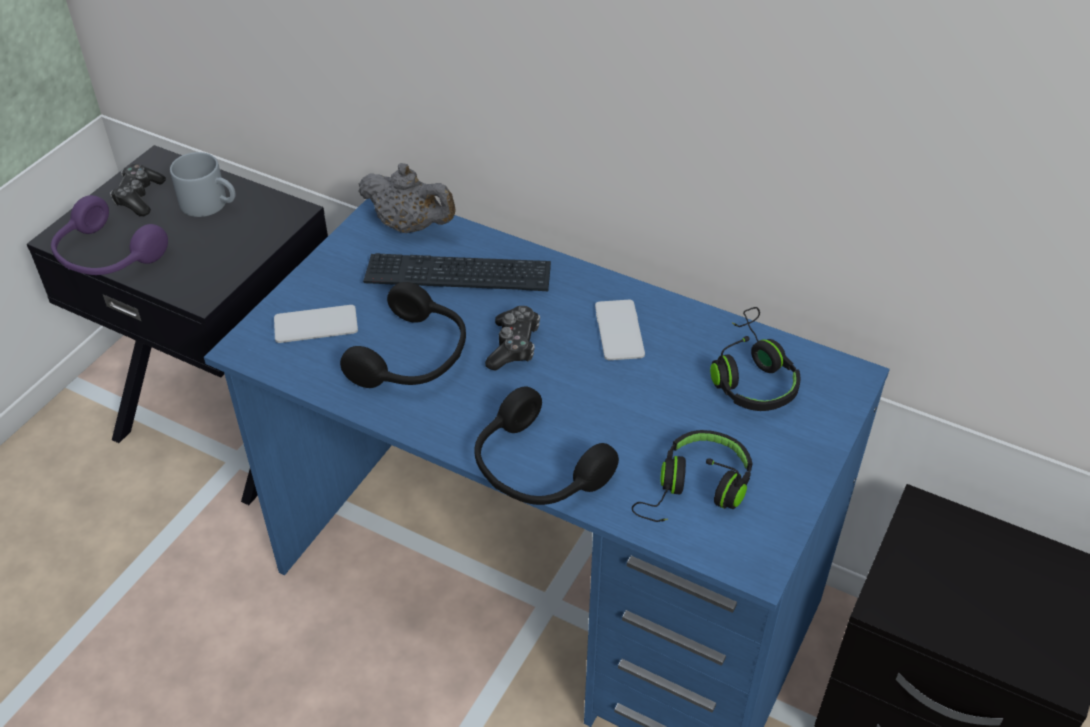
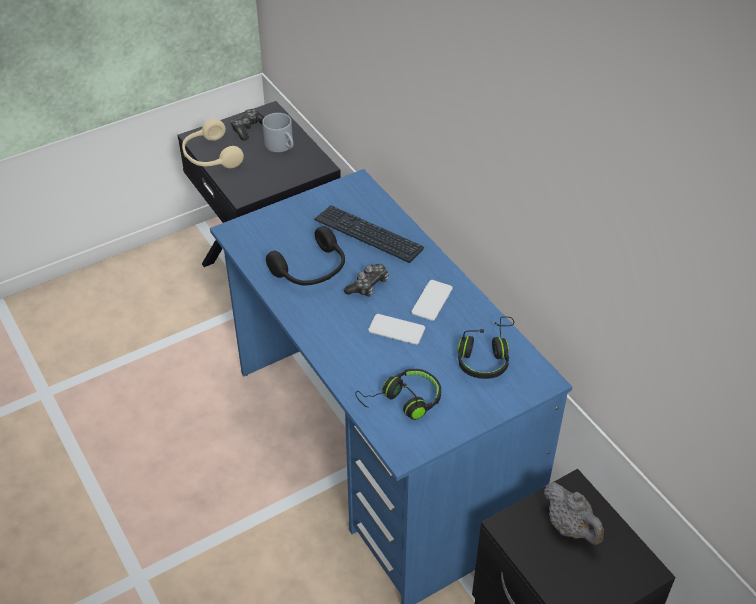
camera: 30 degrees right, 0 degrees up
purple headphones [51,195,168,275] -> beige headphones [182,119,244,168]
phone [274,305,358,343] -> phone moved to [368,314,425,345]
grey teapot [358,163,456,233] -> grey teapot moved to [544,482,604,545]
black headphones [475,387,619,505] -> none

